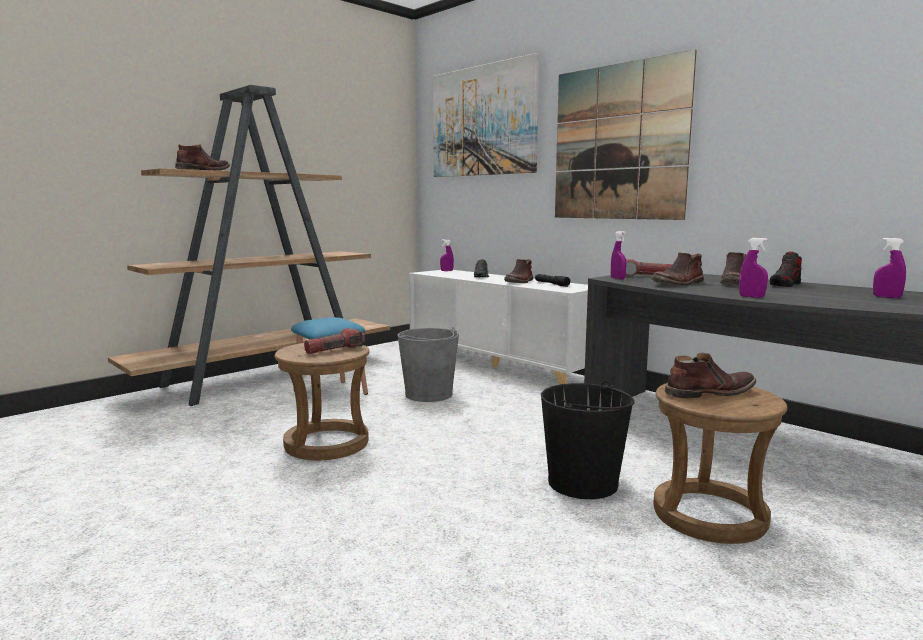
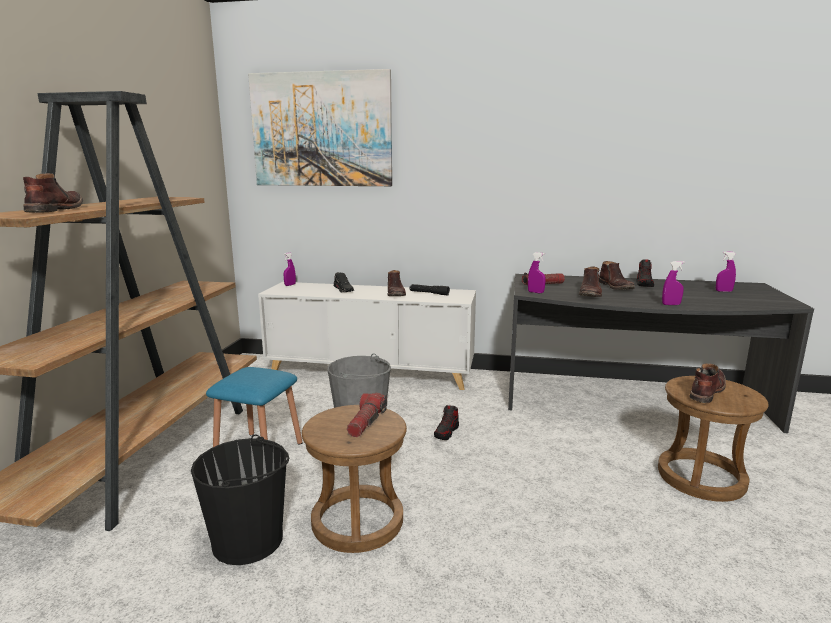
camera: 35 degrees left, 5 degrees up
black bucket [541,381,635,499] -> black bucket moved to [191,434,289,565]
picture [555,49,697,220] -> none
none -> shoe [434,405,459,440]

